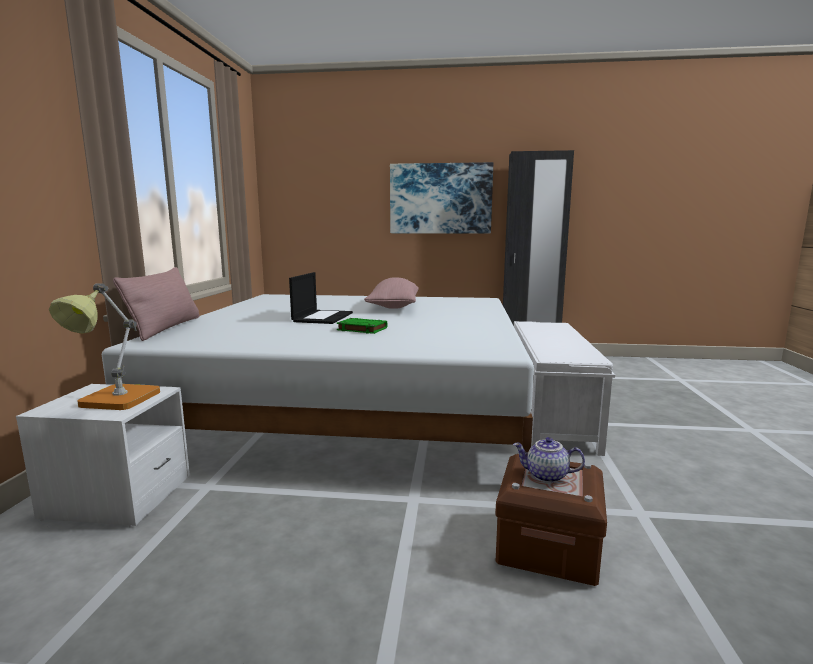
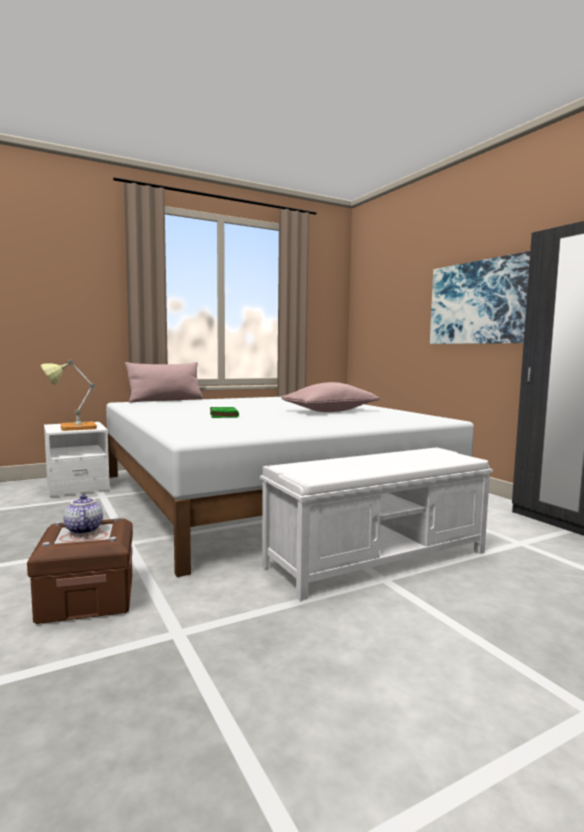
camera: 55 degrees right, 5 degrees down
laptop [289,272,353,324] -> none

